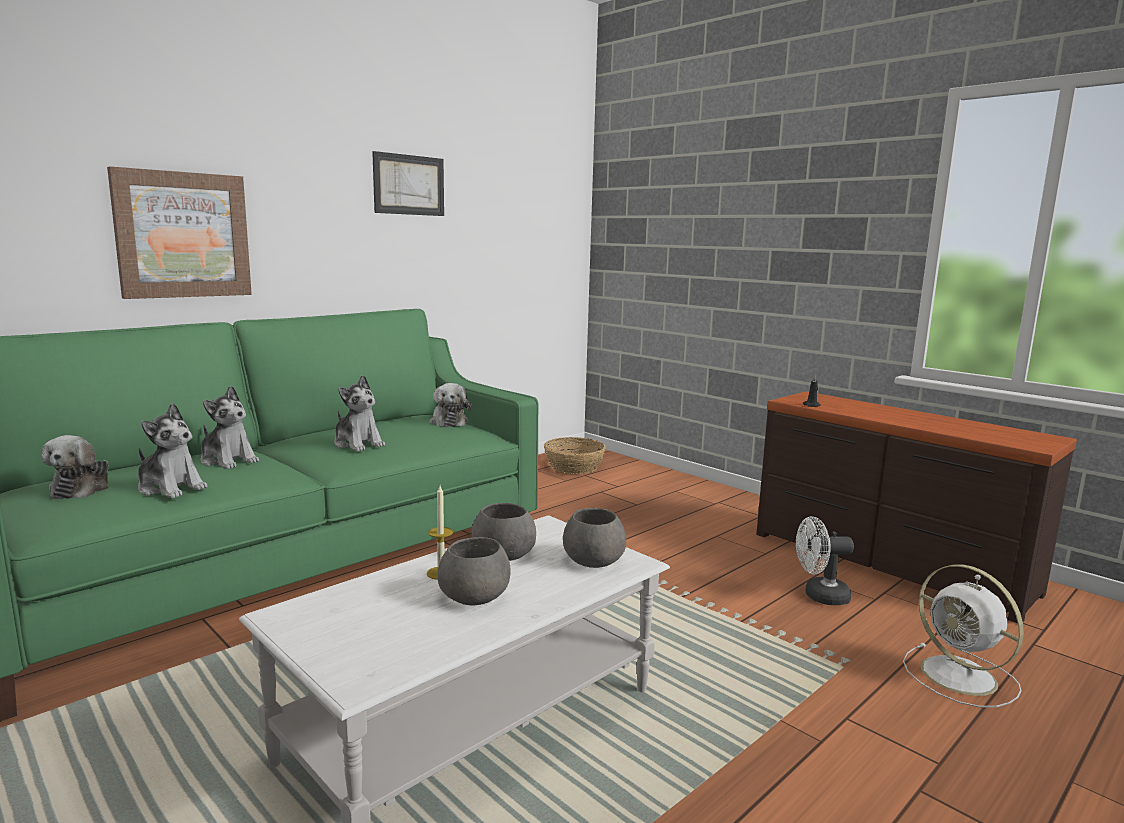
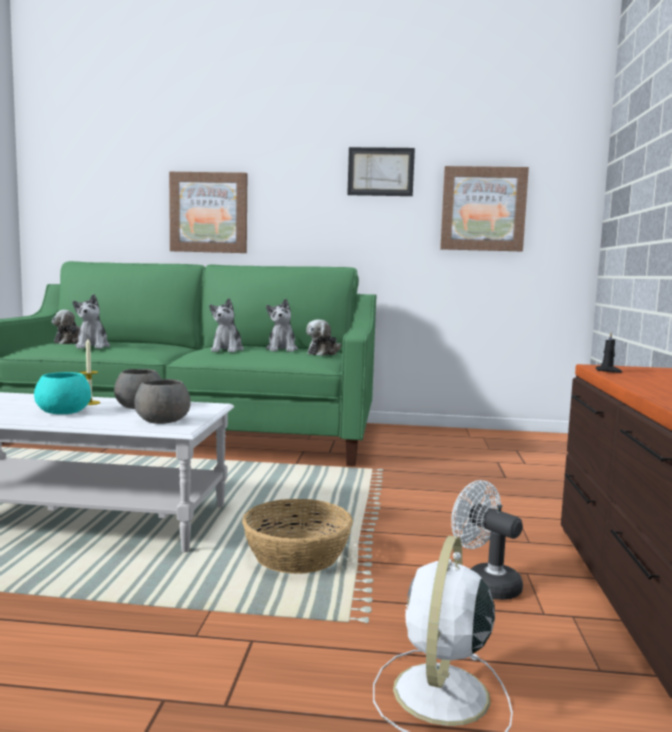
camera: 50 degrees right, 5 degrees down
plush toy [201,386,259,469] -> plush toy moved to [266,299,298,352]
grey bowl [438,537,511,605] -> turquoise bowl [34,372,91,414]
basket [544,437,606,474] -> basket moved to [242,499,353,574]
none -> picture [440,166,529,251]

